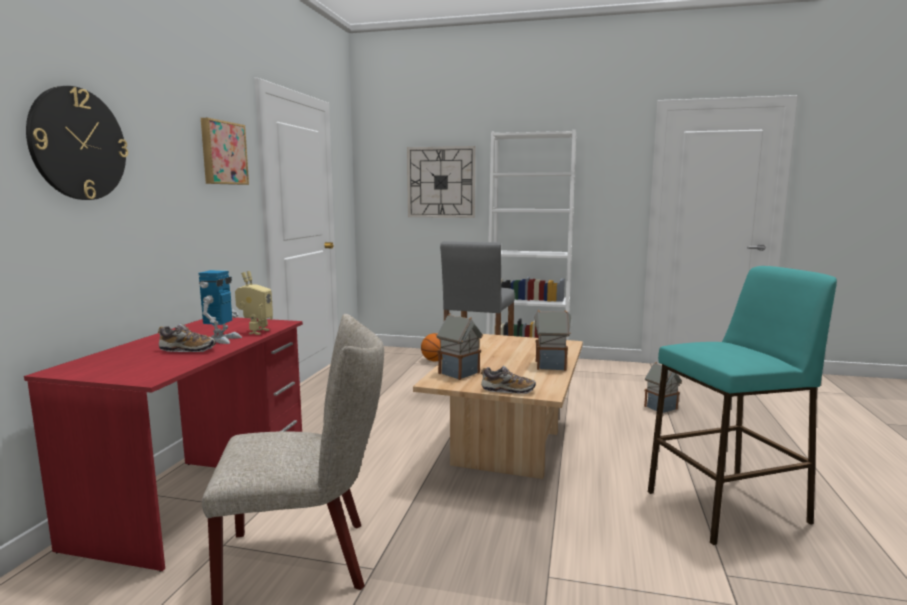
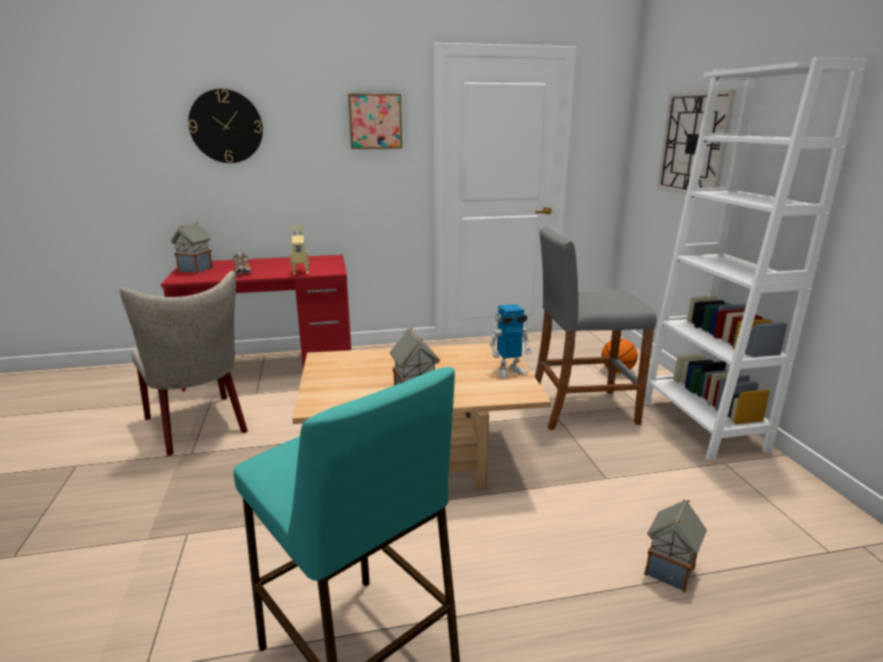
camera: 65 degrees right, 10 degrees up
toy robot [199,270,242,344] -> toy robot moved to [490,304,532,379]
toy house [436,313,483,380] -> toy house moved to [171,222,213,273]
shoe [481,366,536,394] -> none

